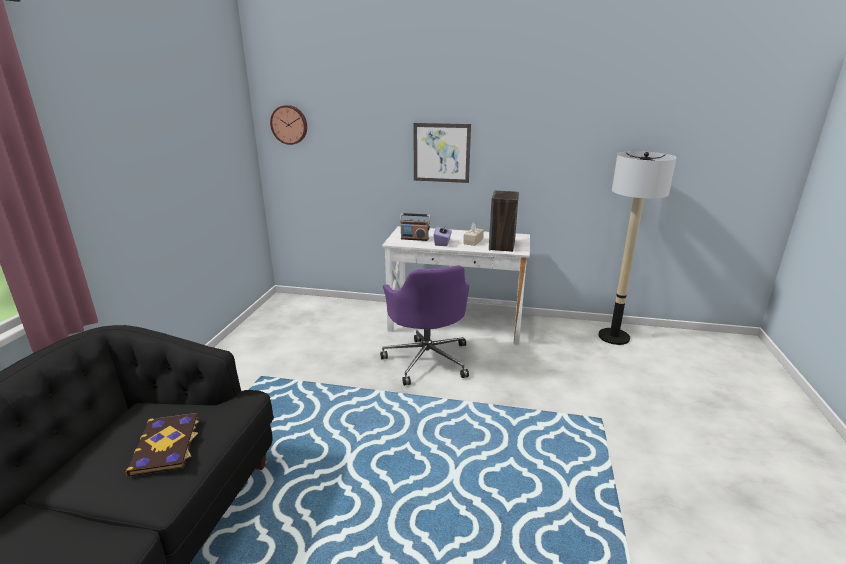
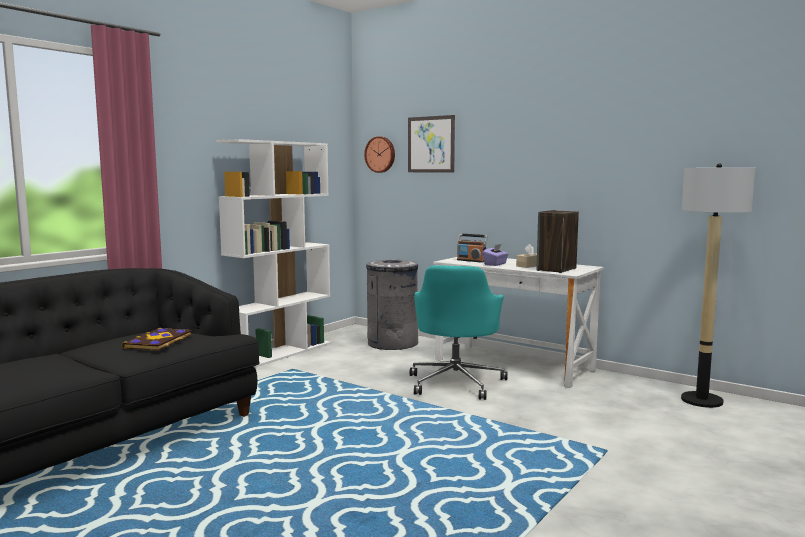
camera: 25 degrees right, 15 degrees down
purple office chair [380,265,469,386] -> turquoise office chair [410,266,508,400]
picture [413,123,471,183] -> picture moved to [408,115,455,172]
none -> white bookcase [216,139,331,368]
none -> grey trash can [366,259,418,350]

